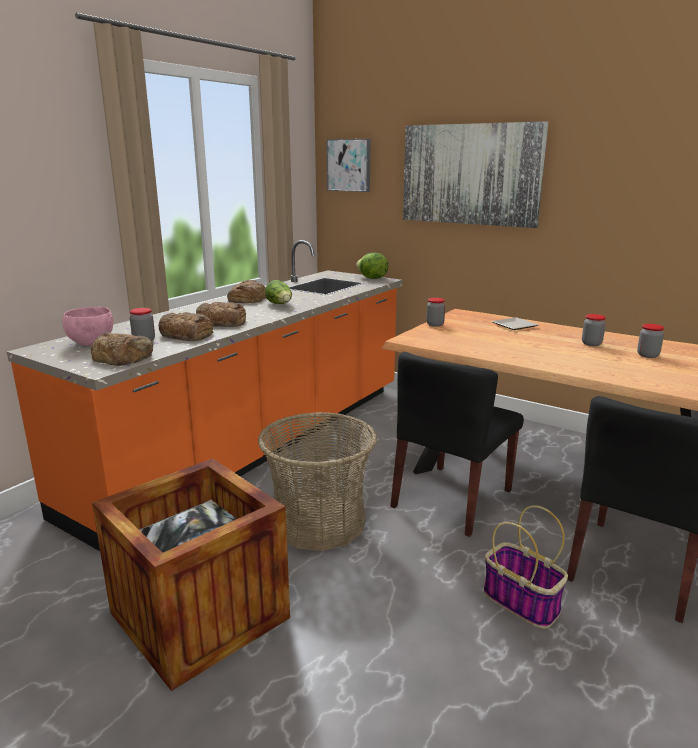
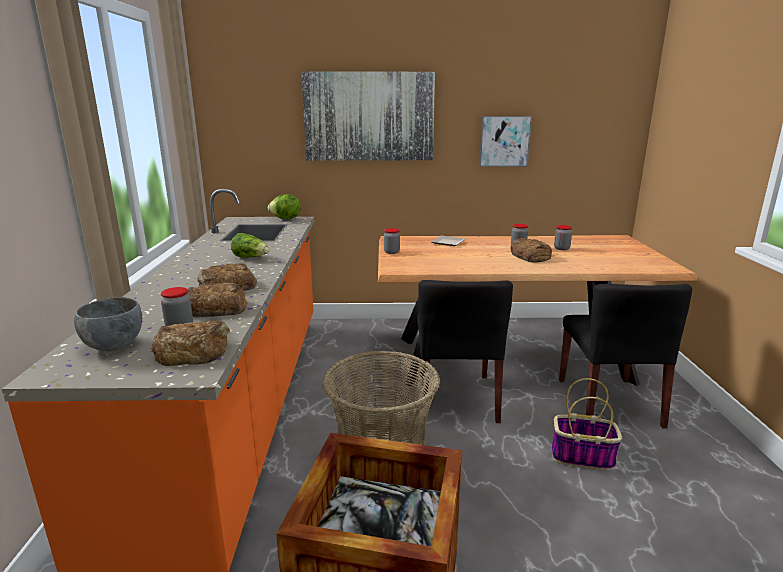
camera: 35 degrees left, 0 degrees up
pink bowl [62,307,113,346] -> grey bowl [74,297,142,351]
bread [227,280,266,303] -> bread moved to [510,238,552,263]
picture [326,139,370,192] -> picture moved to [479,116,532,167]

